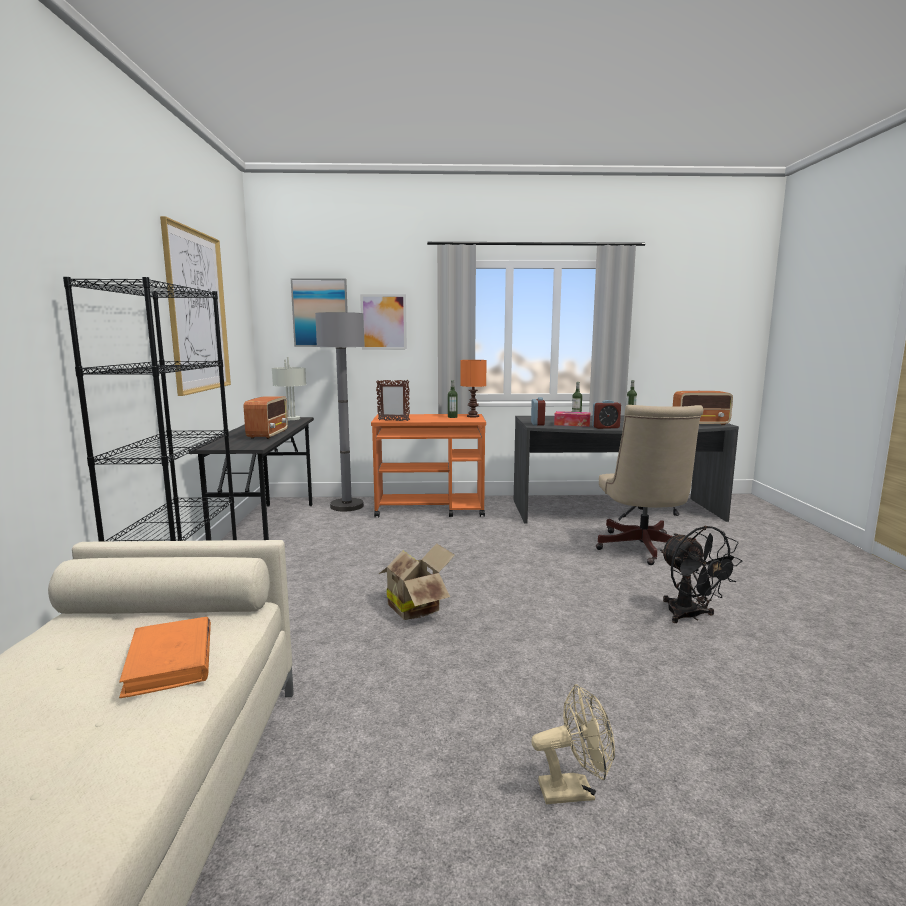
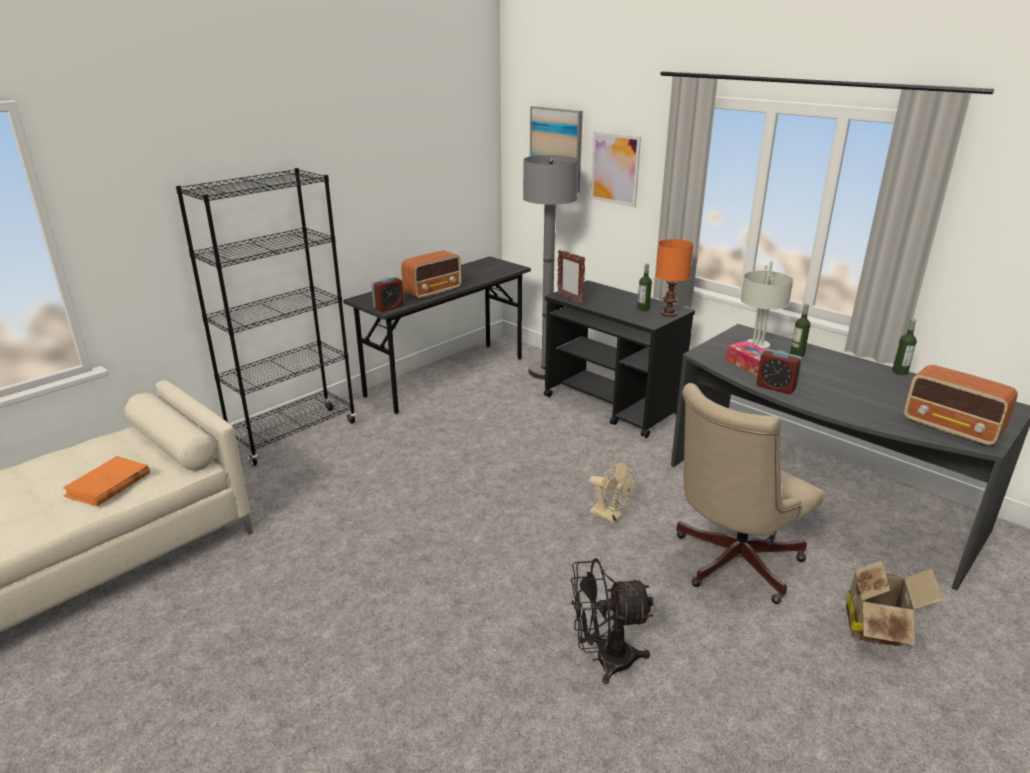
camera: 45 degrees right, 15 degrees up
picture [160,216,231,396] -> none
grey table lamp [272,357,306,420] -> grey table lamp moved to [741,261,793,350]
orange cart [371,414,486,517] -> black cart [544,280,695,438]
cardboard box [379,543,455,620] -> cardboard box moved to [846,561,944,647]
alarm clock [531,397,545,426] -> alarm clock moved to [371,277,404,312]
beige fan [531,684,615,804] -> beige fan moved to [589,461,635,523]
black fan [660,526,743,623] -> black fan turned 60 degrees clockwise [571,558,653,685]

